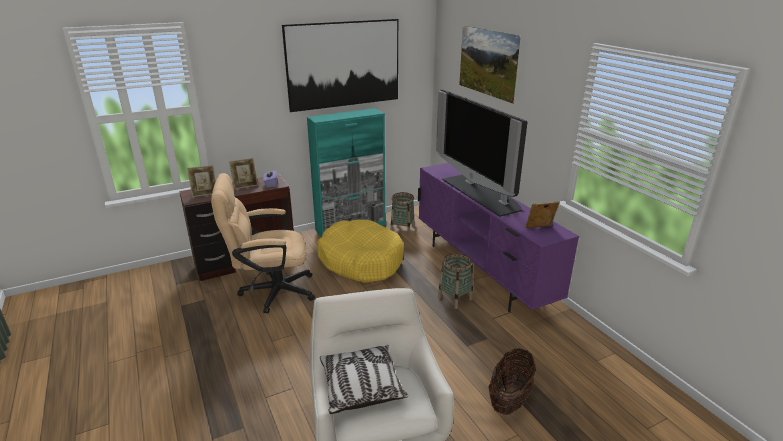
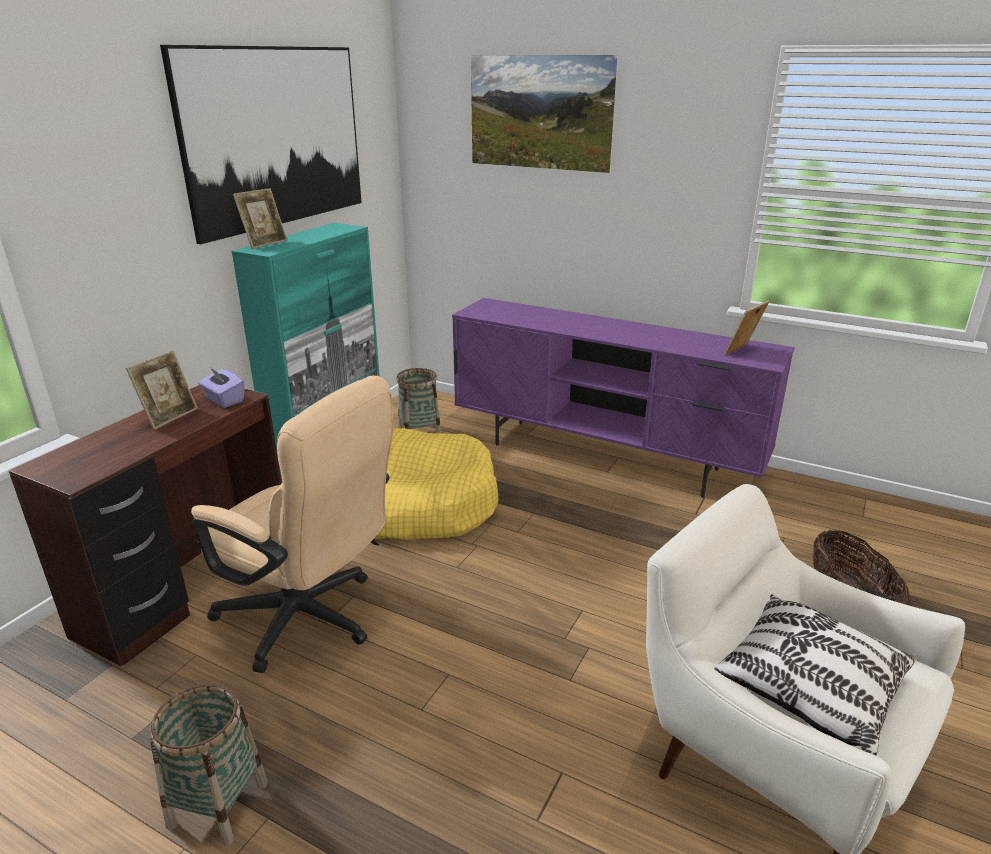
camera: 35 degrees left, 0 degrees up
picture frame [187,165,216,197] -> picture frame moved to [233,188,288,249]
beige office chair [211,173,315,313] -> beige office chair turned 105 degrees counterclockwise [191,376,394,673]
television [436,89,528,217] -> none
basket [438,253,473,309] -> basket moved to [150,684,268,846]

